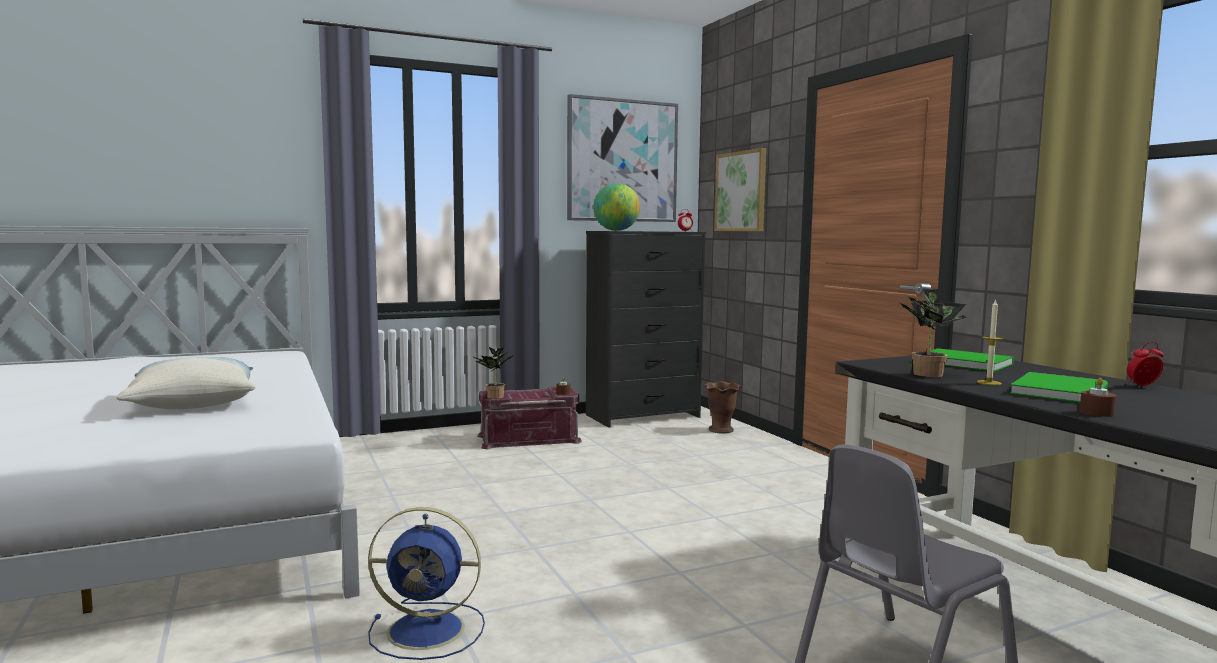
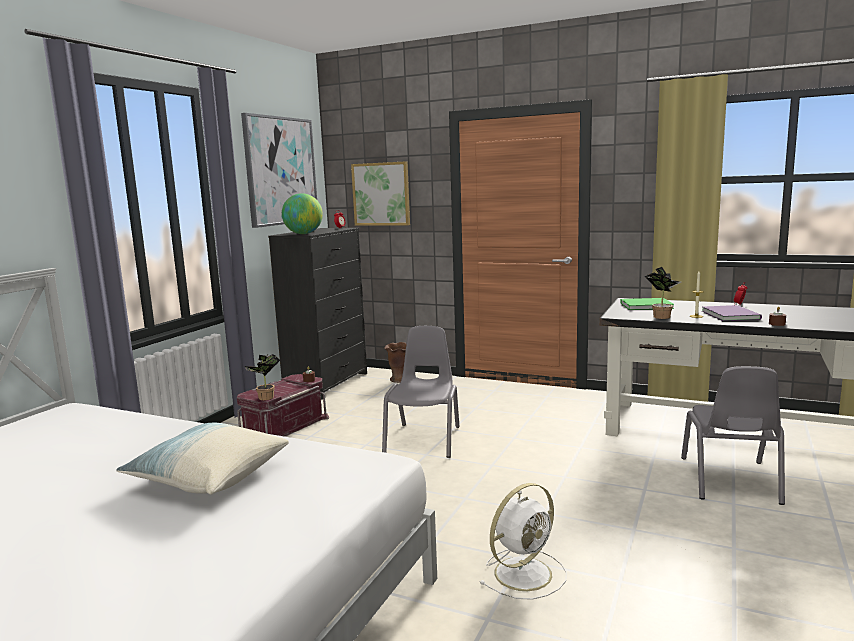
camera: 40 degrees left, 5 degrees up
blue fan [368,507,485,660] -> white fan [479,483,567,600]
green book [1010,372,1108,403] -> purple book [702,305,762,321]
none -> grey chair [382,326,459,458]

